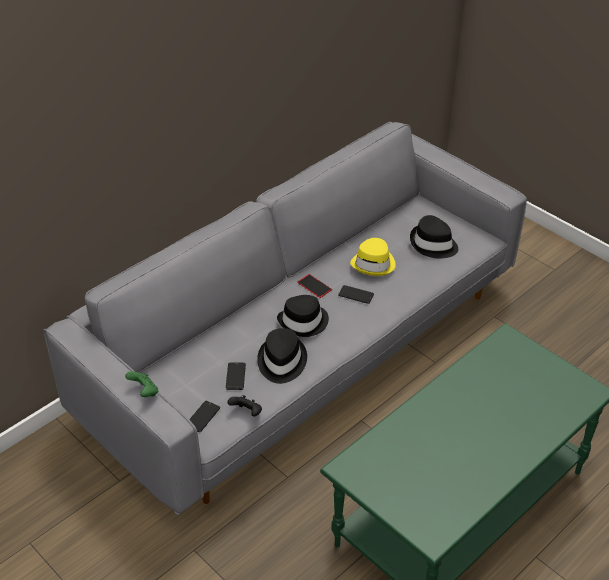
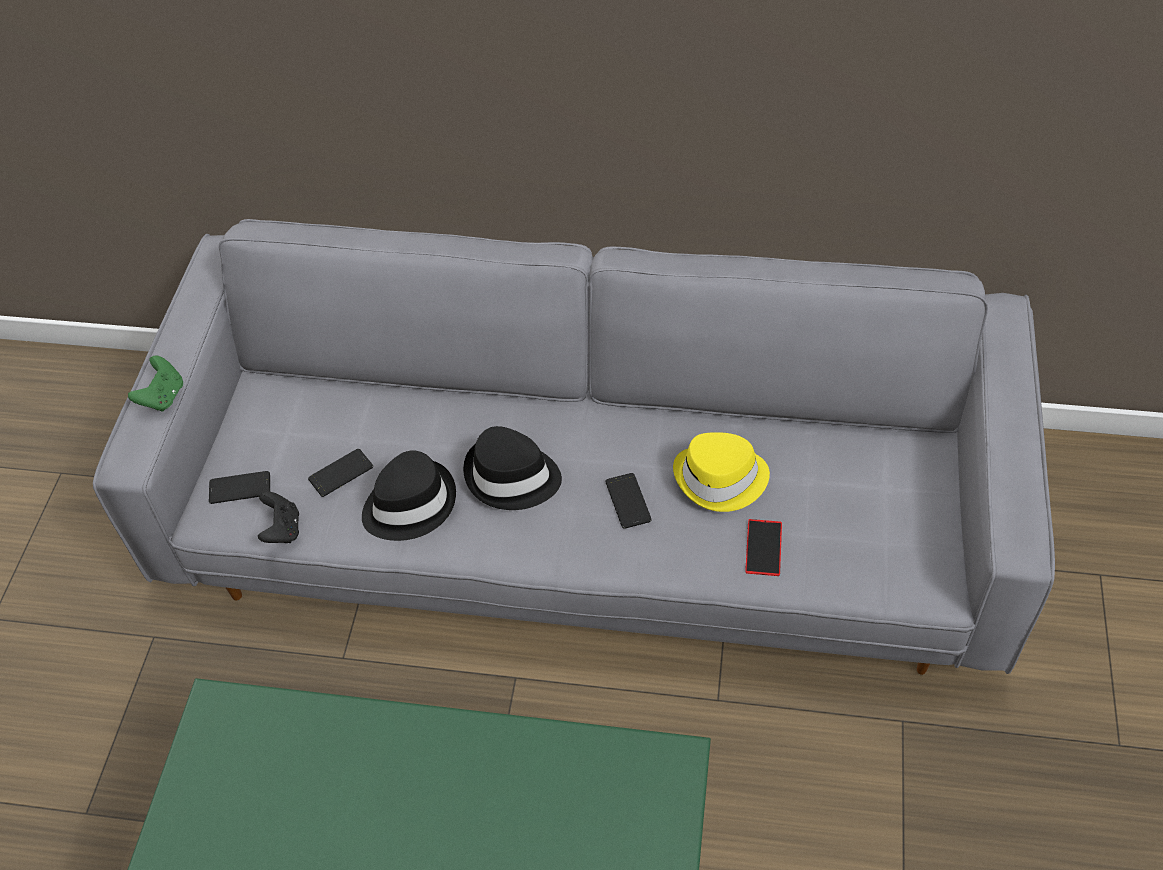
camera: 55 degrees right, 10 degrees up
phone [297,274,332,298] -> phone moved to [745,519,782,576]
black hat [410,215,458,259] -> none

